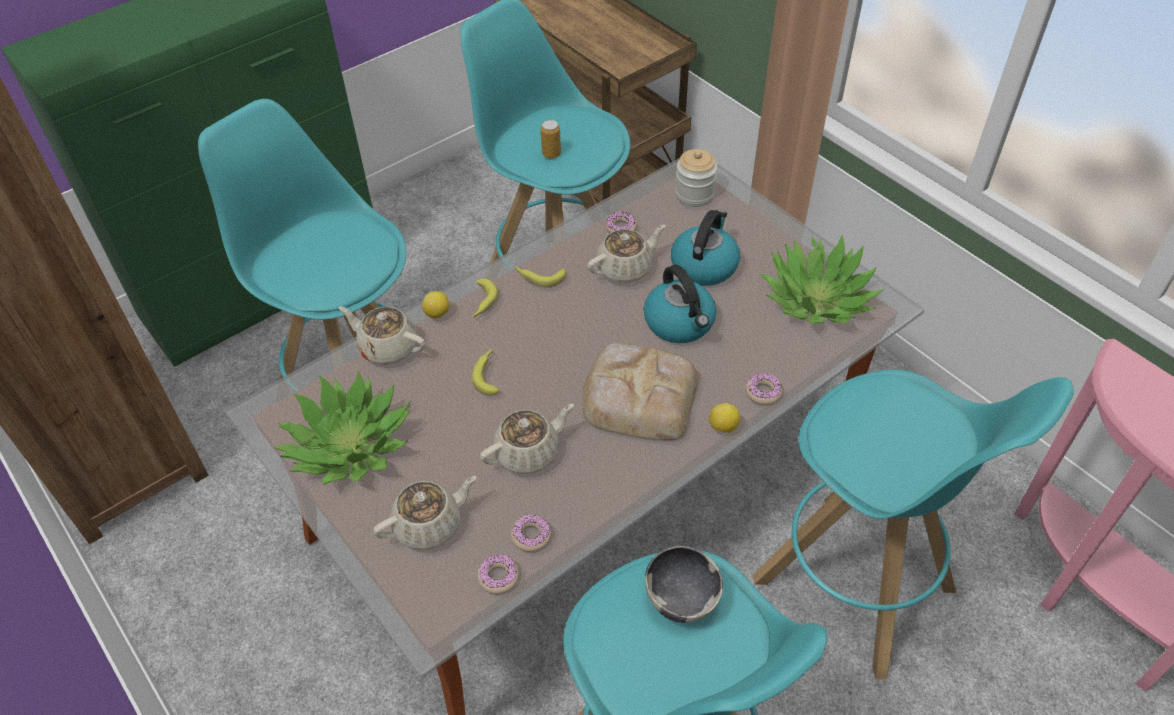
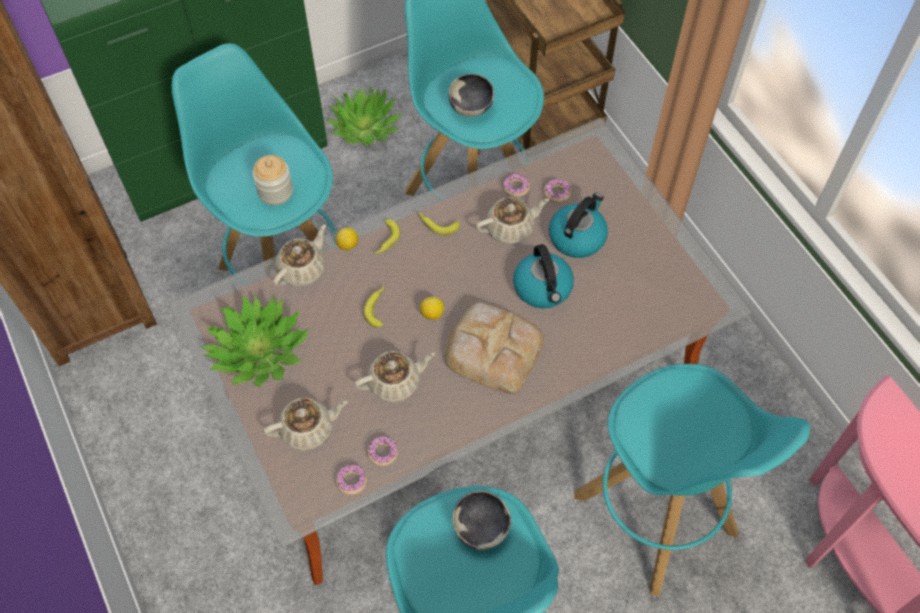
camera: 10 degrees right, 10 degrees up
beige teapot [339,306,426,365] -> beige teapot turned 90 degrees clockwise [273,225,326,287]
can [541,120,561,159] -> bowl [449,74,494,117]
jar [675,149,717,207] -> jar moved to [252,155,293,205]
lemon [709,403,740,433] -> lemon moved to [420,297,444,320]
donut [746,373,783,405] -> donut moved to [544,179,571,203]
potted plant [760,235,884,324] -> potted plant moved to [326,86,403,146]

